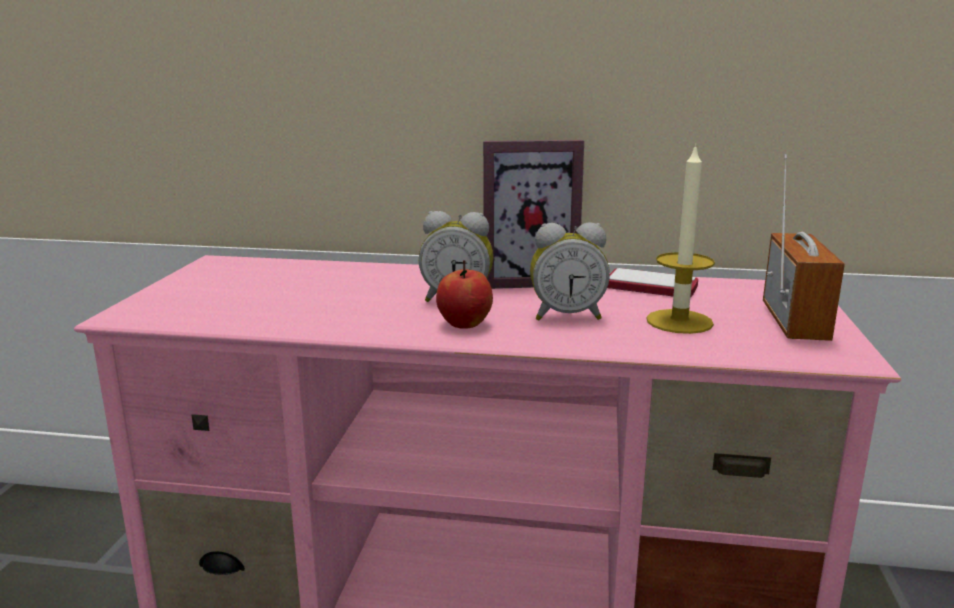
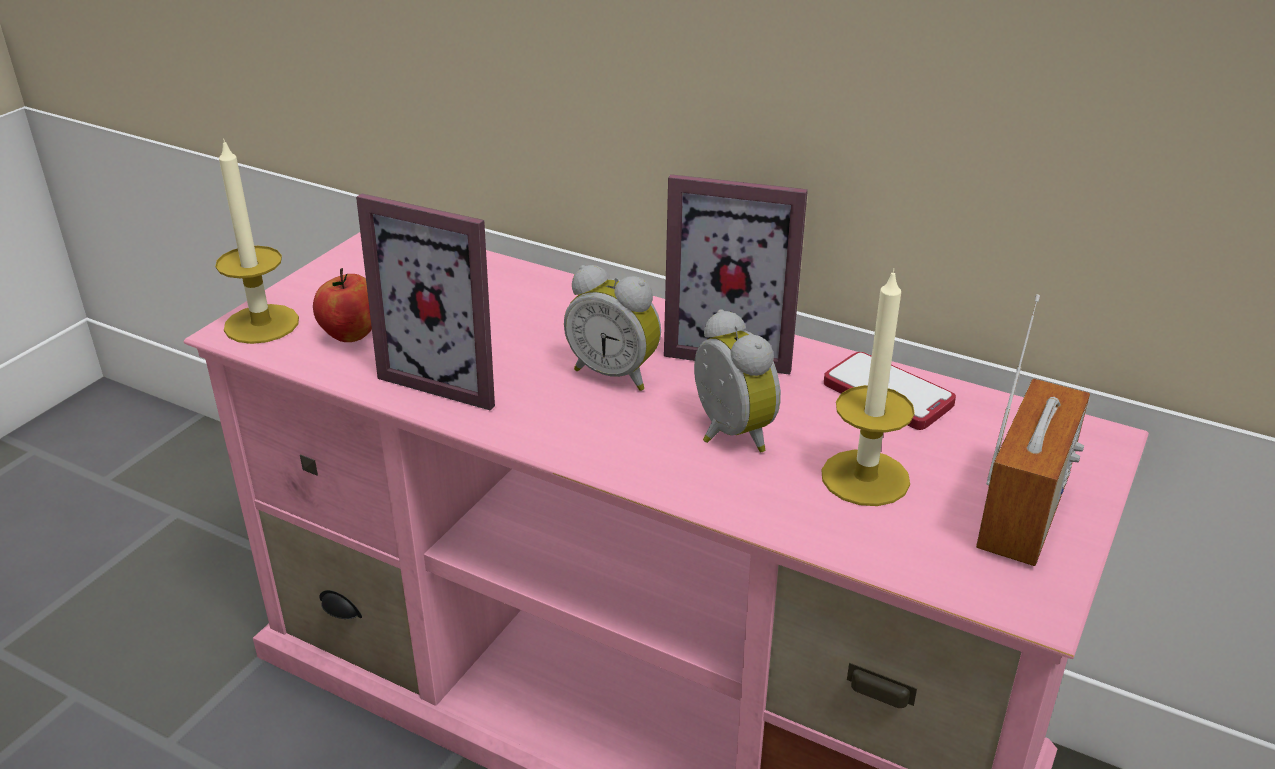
camera: 20 degrees right, 15 degrees up
apple [436,260,493,329] -> apple moved to [313,268,372,342]
alarm clock [530,222,610,320] -> alarm clock turned 135 degrees counterclockwise [694,309,781,452]
none -> candle [215,138,299,344]
none -> picture frame [356,194,495,410]

